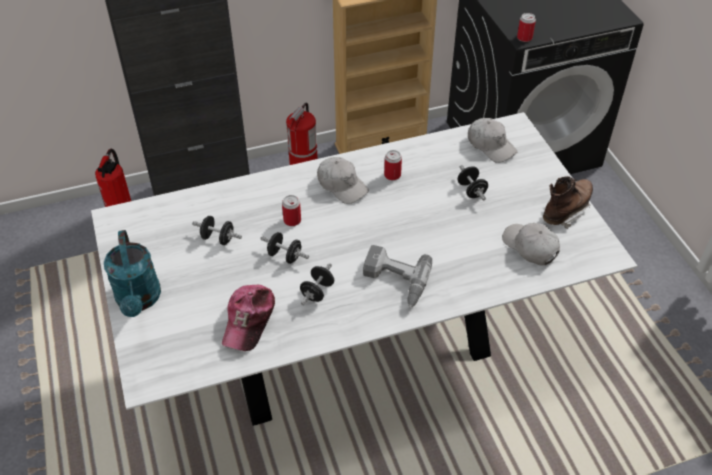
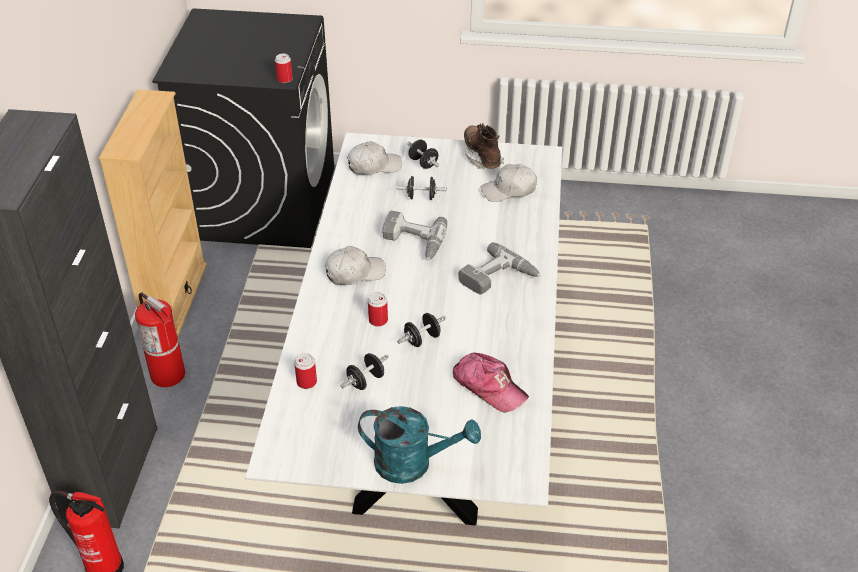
camera: 65 degrees left, 5 degrees down
black dumbbell [300,263,334,305] -> black dumbbell moved to [407,140,439,169]
can [384,150,402,180] -> can moved to [294,353,317,389]
none -> power drill [383,211,447,260]

